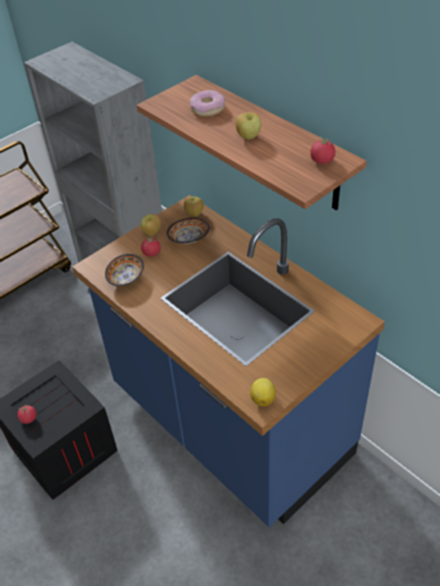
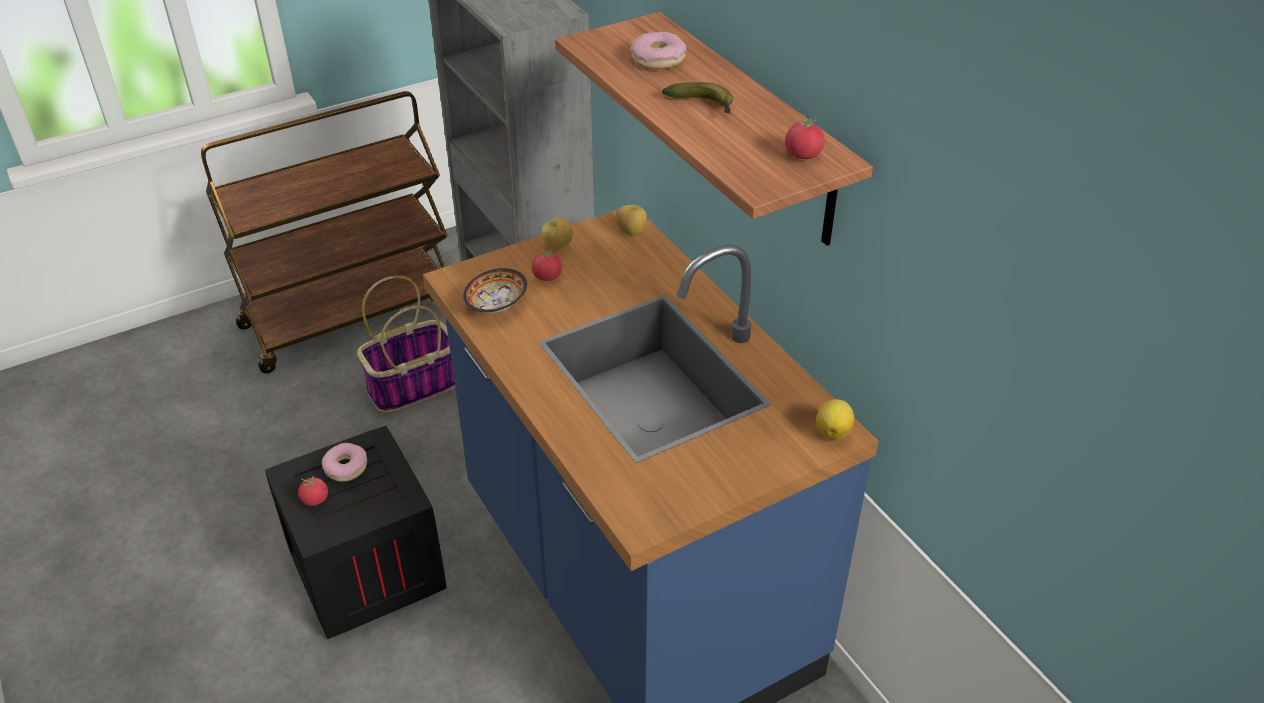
camera: 10 degrees right, 5 degrees down
bowl [167,218,210,244] -> none
apple [236,112,261,139] -> banana [662,82,733,114]
lemon [250,378,276,407] -> lemon moved to [816,399,854,441]
none -> donut [322,443,367,482]
none -> basket [357,276,455,413]

